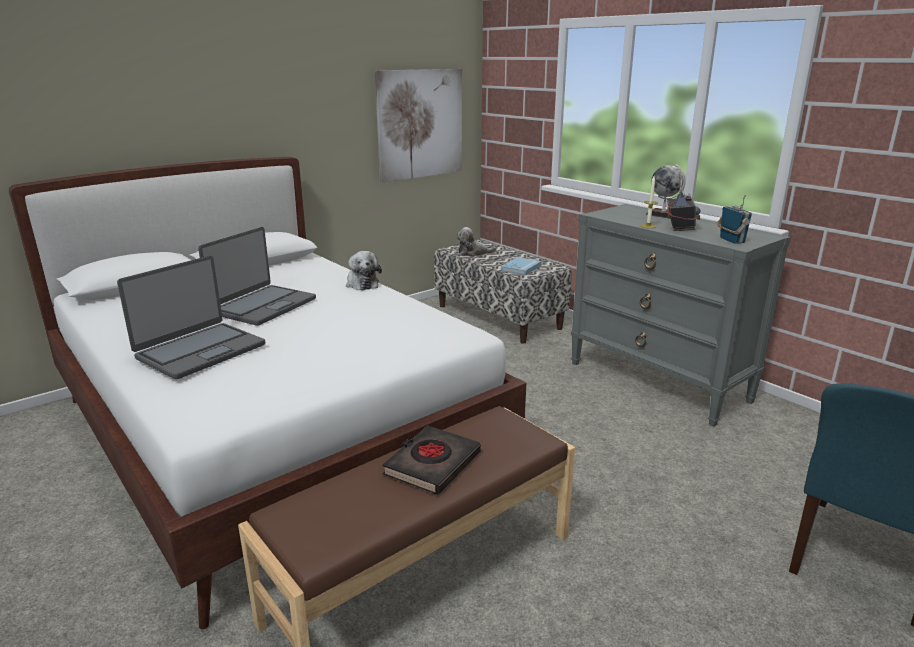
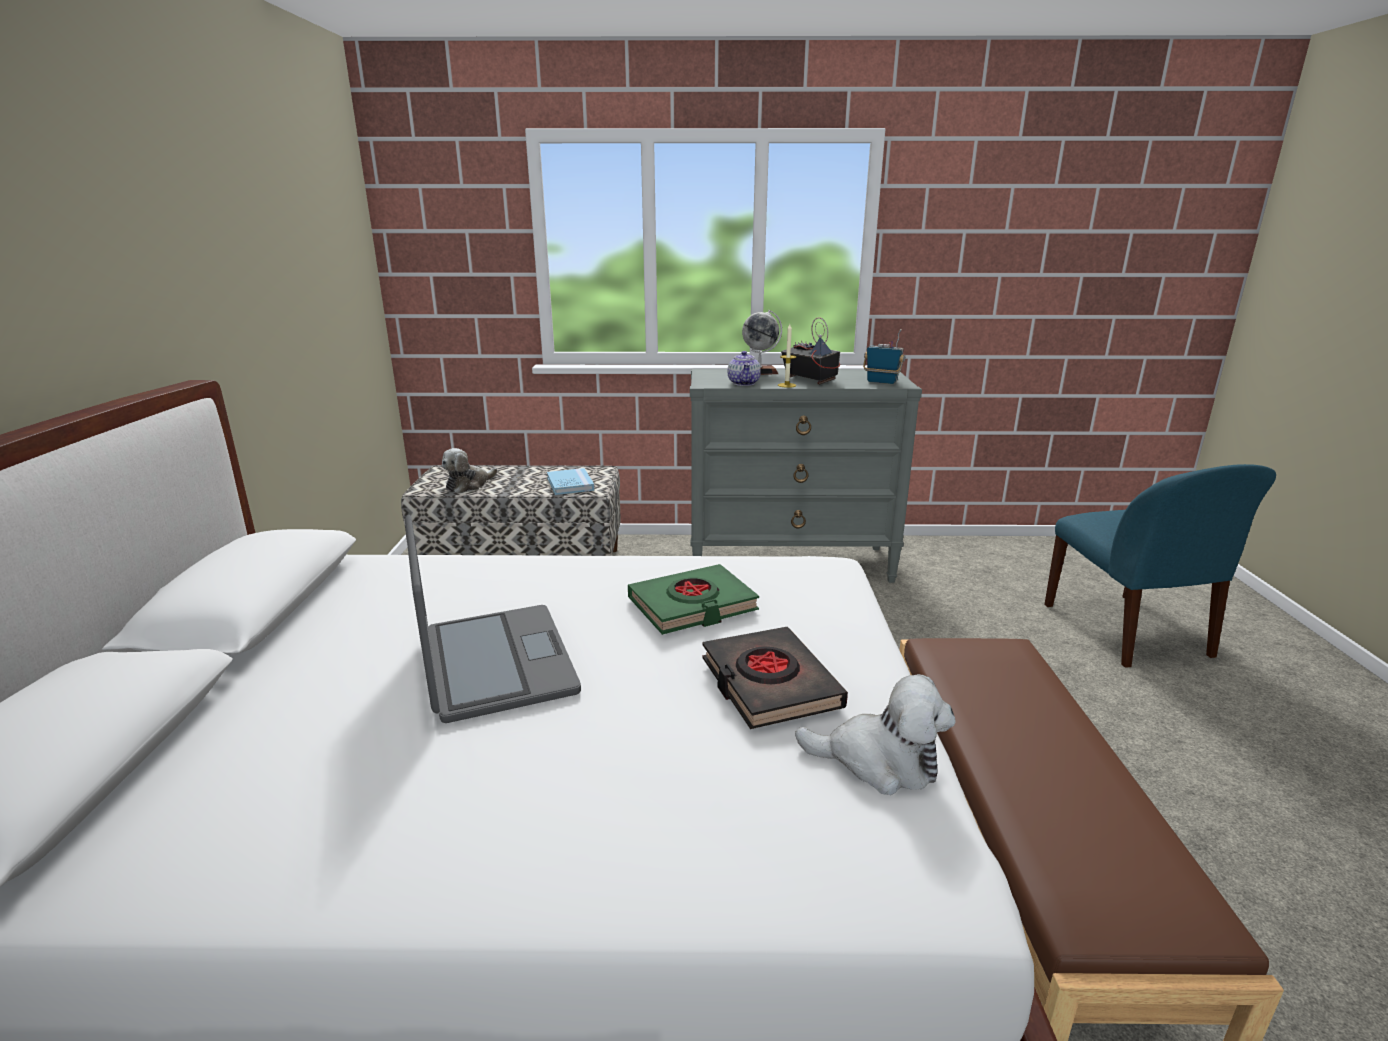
camera: 50 degrees left, 0 degrees up
laptop [117,256,265,379] -> none
plush toy [346,251,382,290] -> plush toy moved to [795,674,956,795]
picture [375,69,462,182] -> none
black book [383,425,481,495] -> black book moved to [702,627,848,729]
none -> green book [628,564,759,635]
none -> teapot [728,351,761,386]

